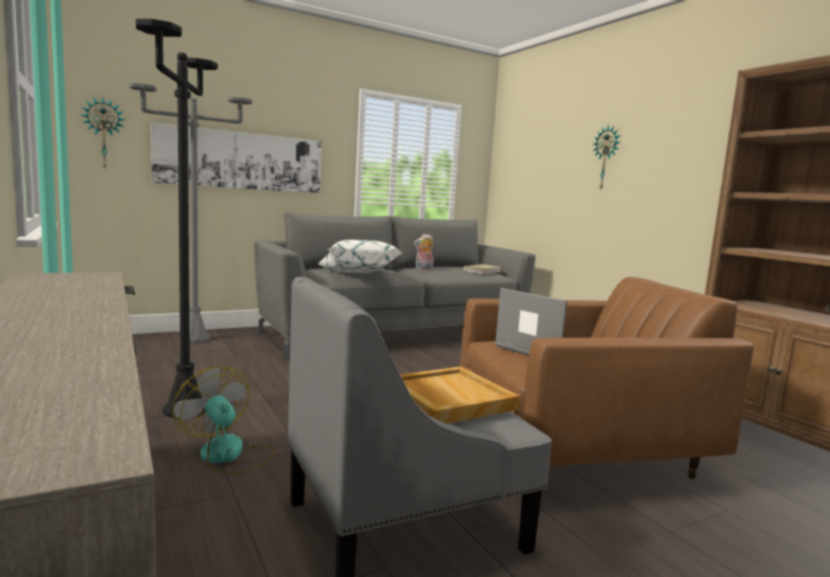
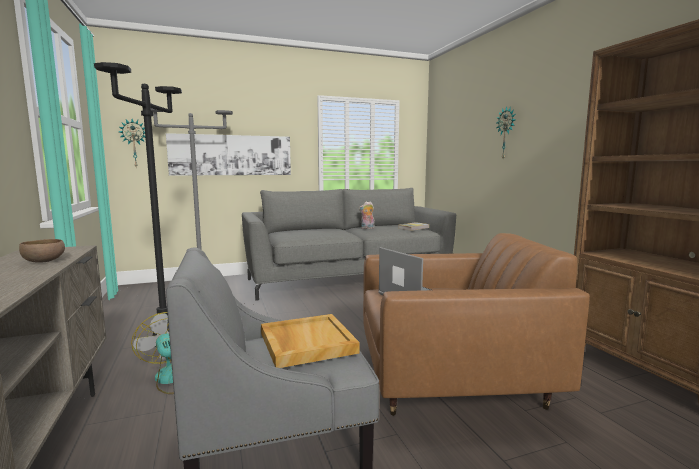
camera: 10 degrees right, 0 degrees up
white pillow [318,240,402,273] -> none
none -> brown bowl [19,239,65,263]

